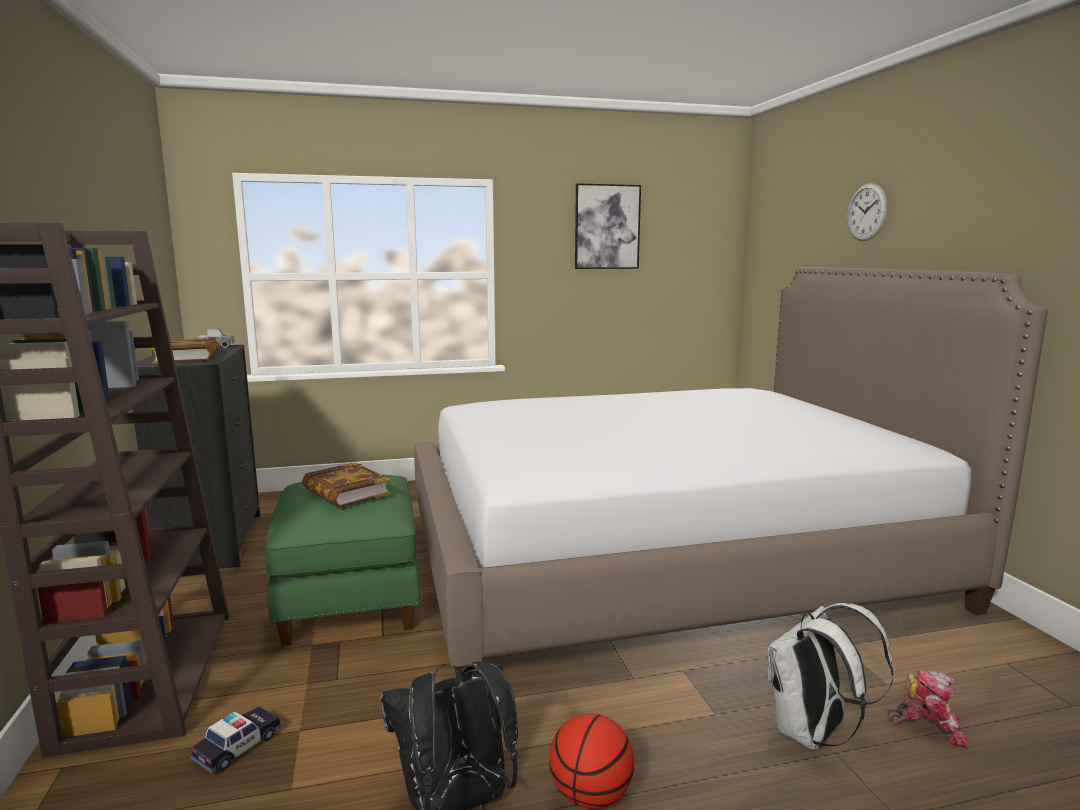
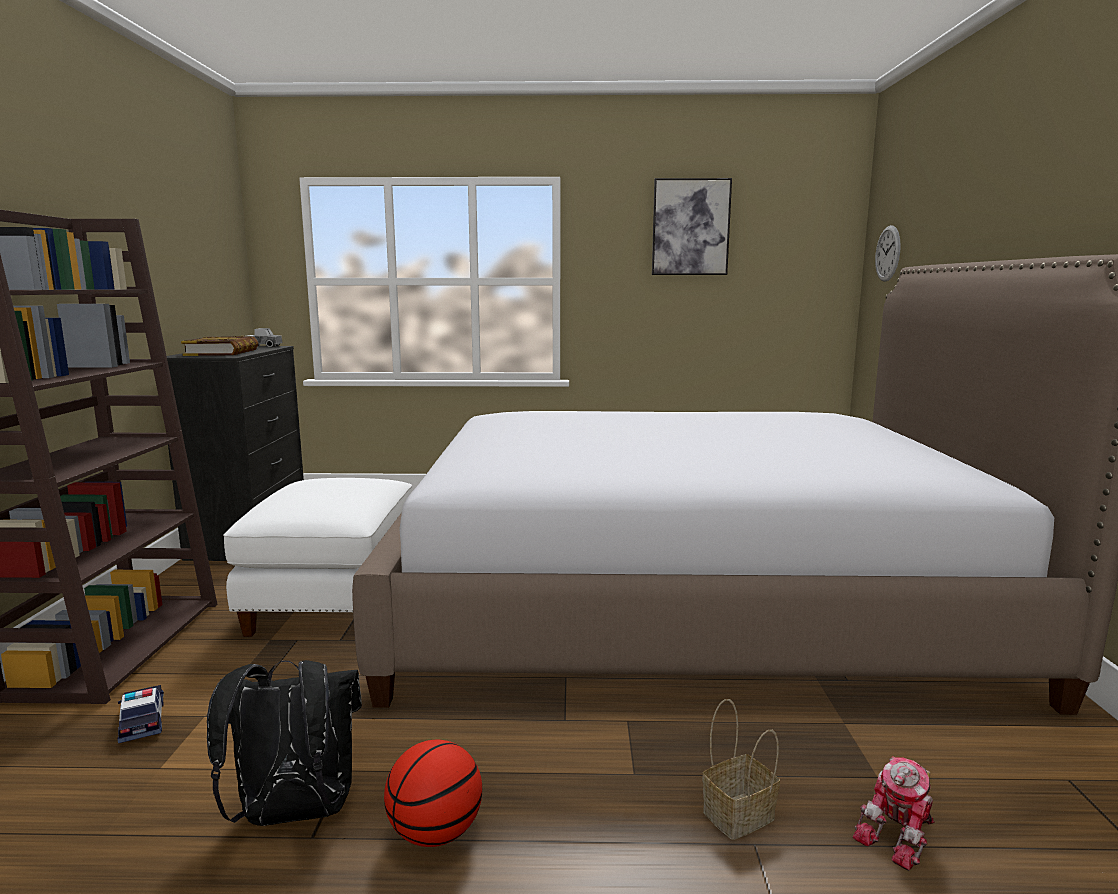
camera: 15 degrees right, 0 degrees up
toy car [190,706,282,774] -> toy car turned 75 degrees counterclockwise [118,685,164,743]
green ottoman [265,475,420,646] -> white ottoman [223,478,413,637]
book [302,462,391,508] -> none
white backpack [768,603,893,750] -> basket [702,699,780,840]
wall clock [847,183,887,241] -> wall clock moved to [875,225,901,282]
toy robot [888,669,968,748] -> toy robot turned 105 degrees clockwise [853,756,935,871]

